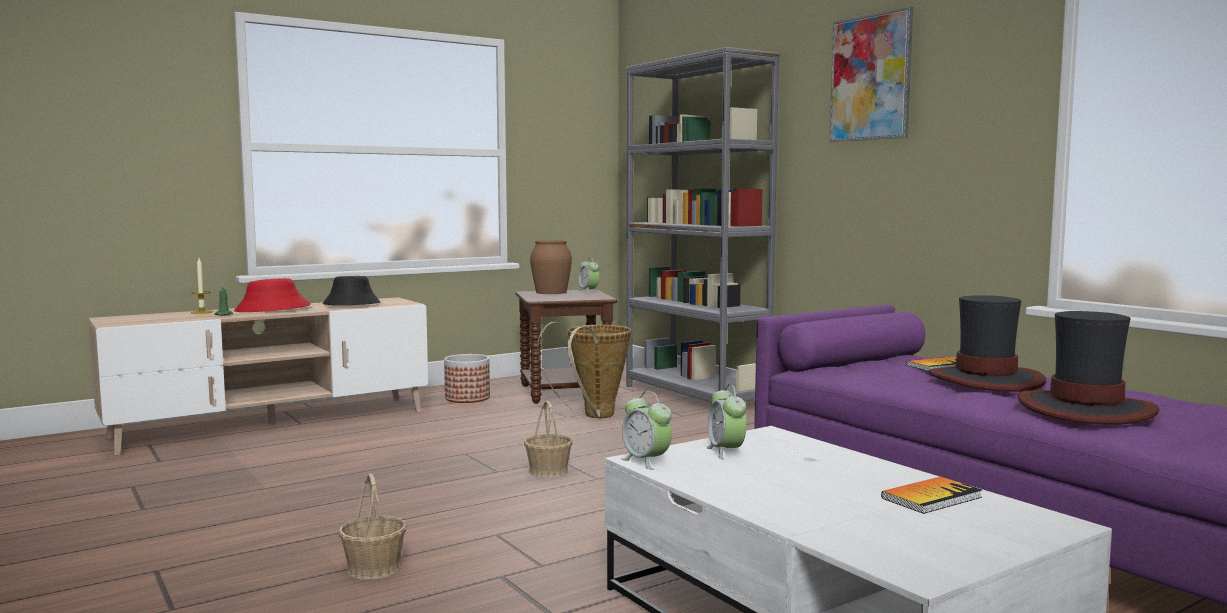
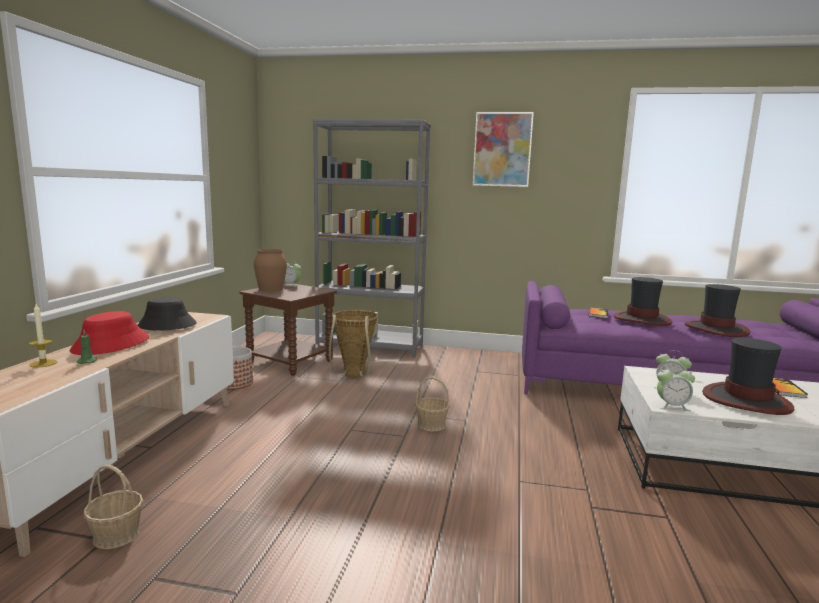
camera: 45 degrees left, 5 degrees up
basket [339,473,407,580] -> basket moved to [83,465,143,549]
none -> hat [702,338,794,415]

